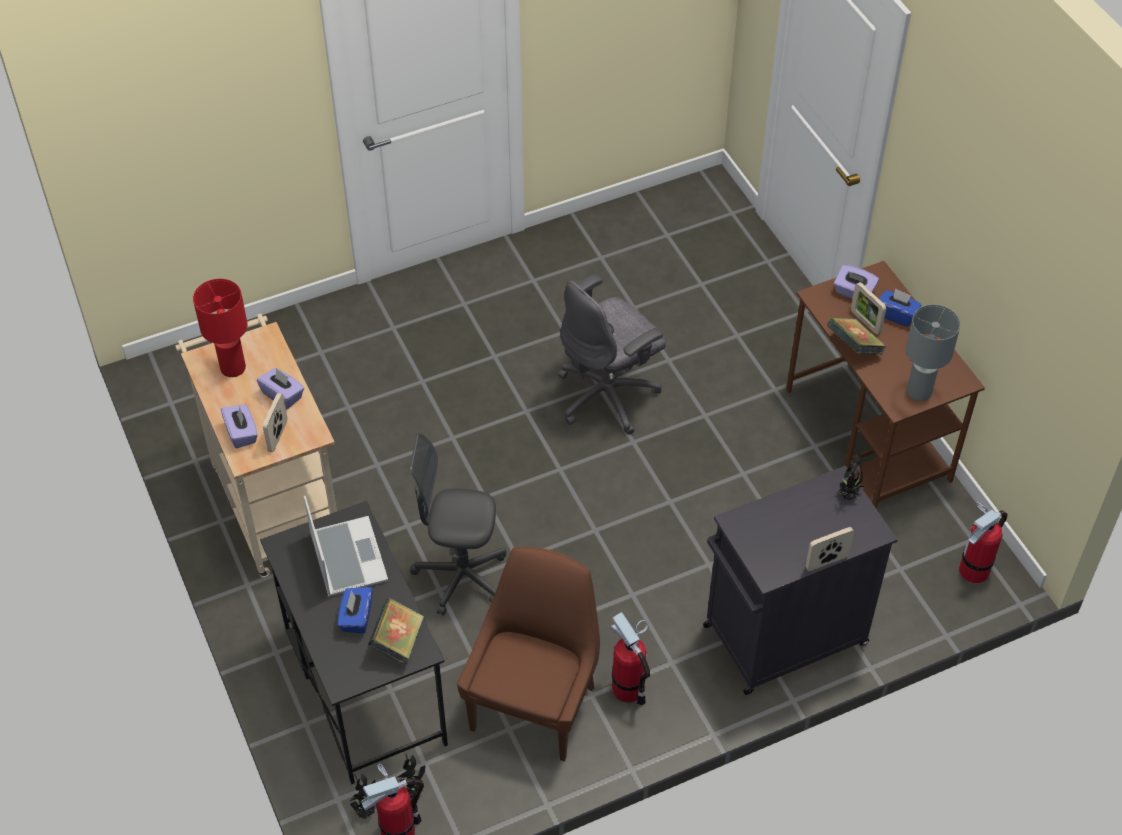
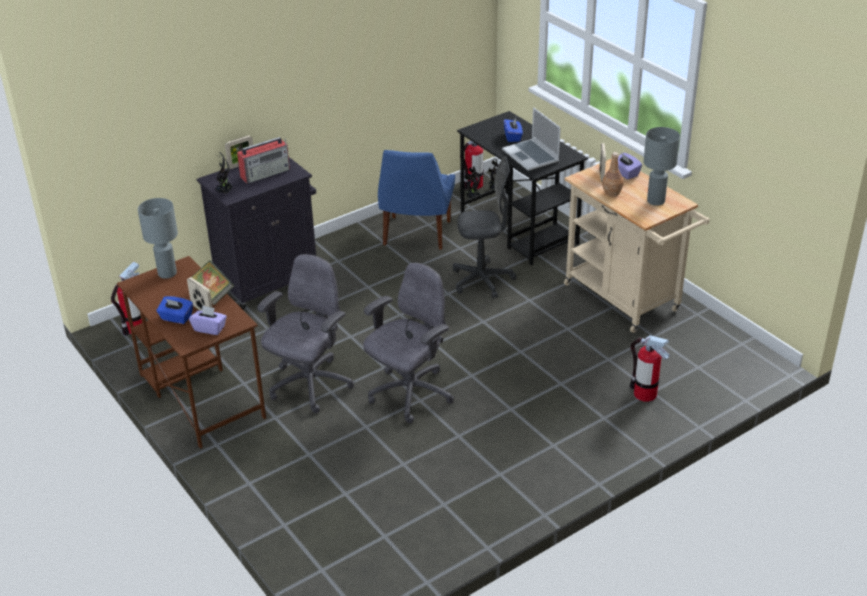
camera: 170 degrees right, 15 degrees down
red table lamp [193,279,248,377] -> grey table lamp [644,127,680,206]
purple tissue box [257,368,304,409] -> brown bottle [602,152,624,197]
book [368,598,424,665] -> none
brown chair [457,547,600,762] -> blue chair [378,150,455,250]
fire extinguisher [610,612,650,706] -> fire extinguisher moved to [630,335,670,402]
none -> radio [237,137,290,183]
none -> grey office chair [257,254,354,413]

